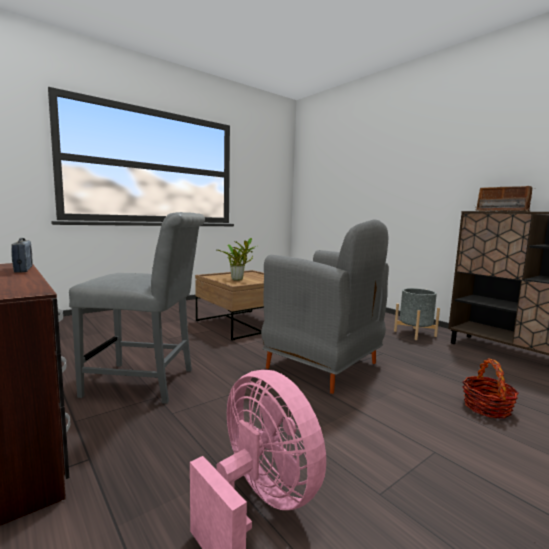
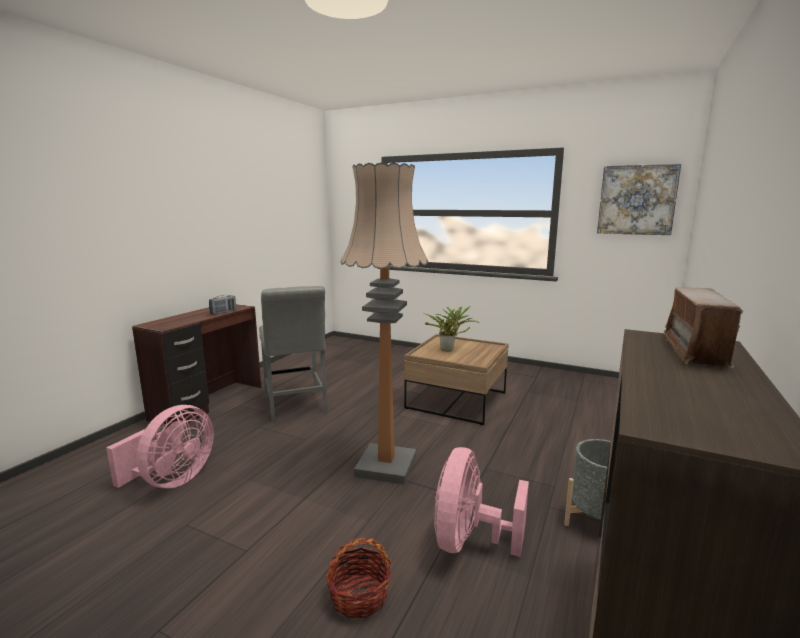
camera: 65 degrees right, 5 degrees up
grey armchair [261,219,389,394] -> floor lamp [341,163,429,485]
none -> pink fan [434,447,529,557]
none -> picture [597,164,681,235]

